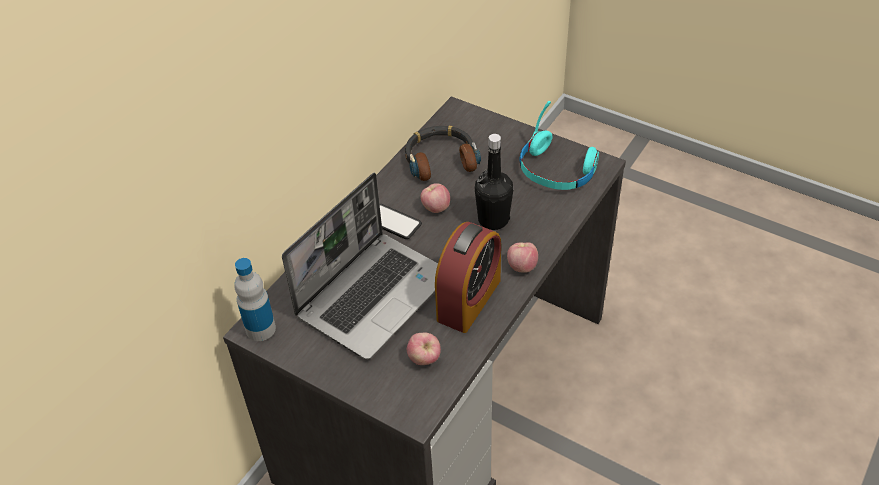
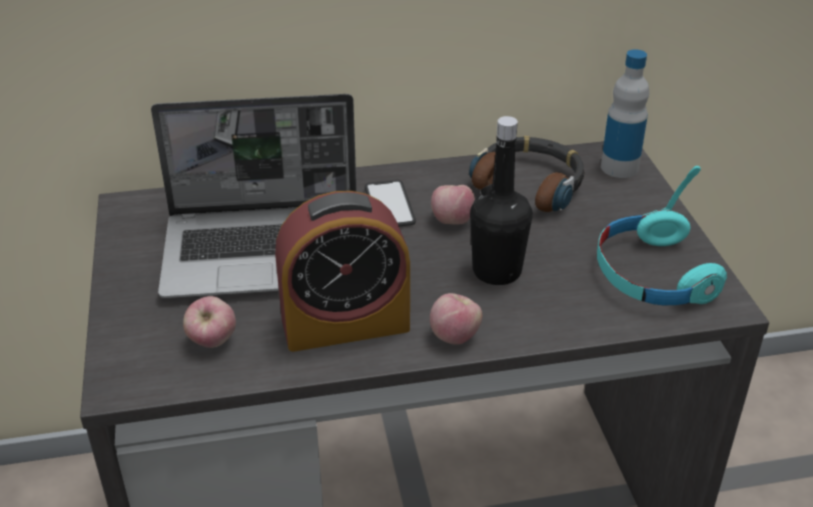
camera: 45 degrees right, 10 degrees down
bottle [235,258,276,341] -> bottle moved to [601,50,649,178]

